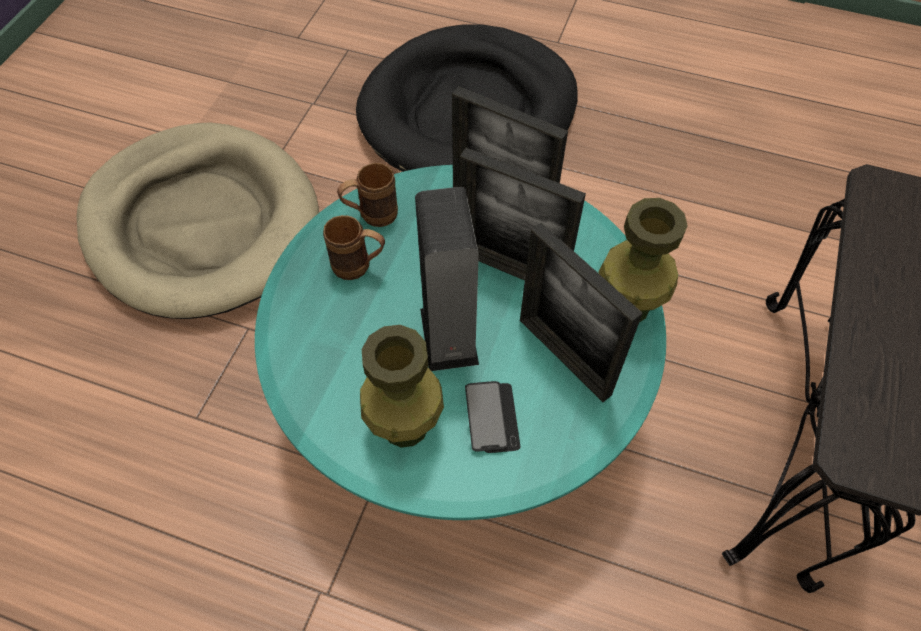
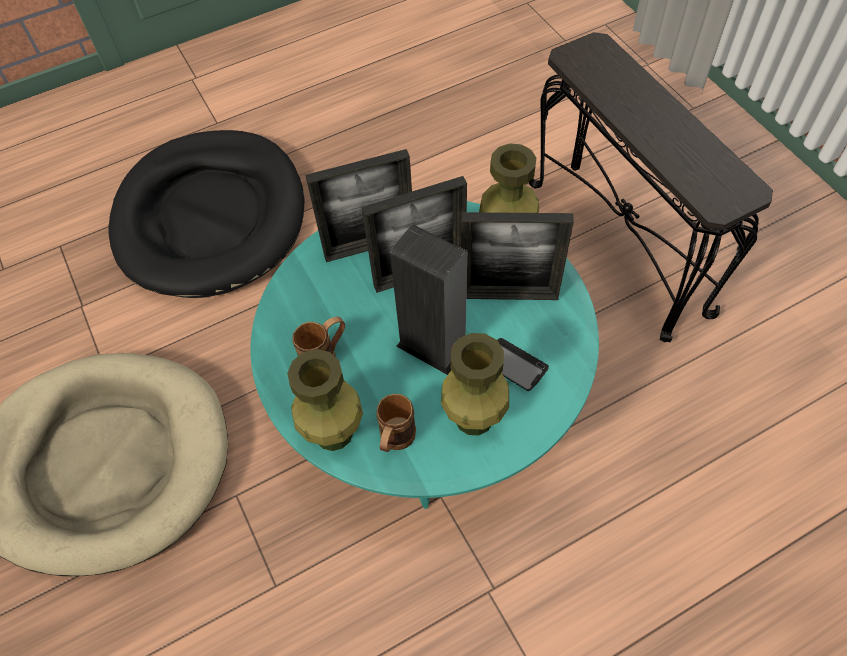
camera: 45 degrees left, 0 degrees up
brown mug [337,163,398,227] -> brown mug moved to [376,394,416,452]
none -> green vase [287,349,363,451]

